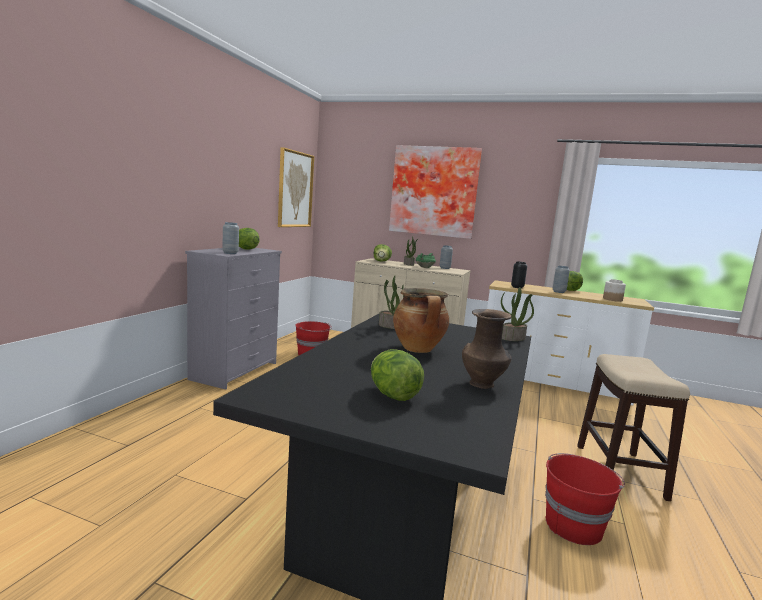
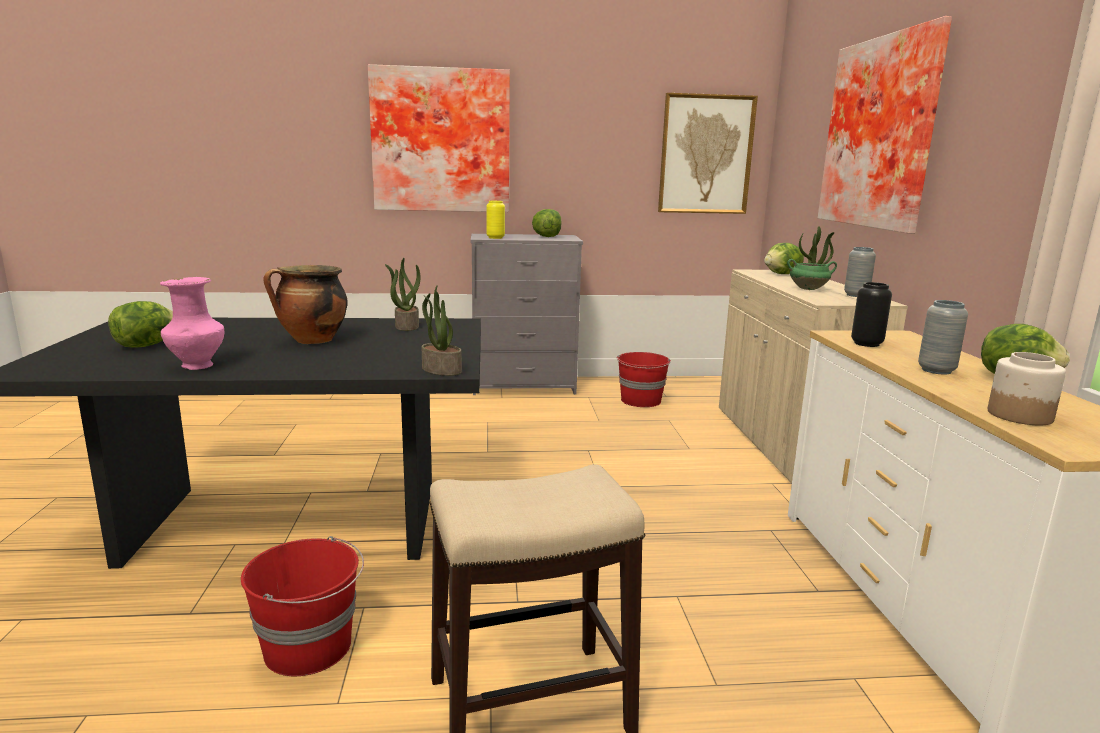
camera: 65 degrees right, 5 degrees up
grey vase [223,222,239,254] -> yellow vase [486,201,505,239]
brown vase [462,309,512,389] -> pink vase [160,277,224,370]
none -> picture [368,64,510,212]

